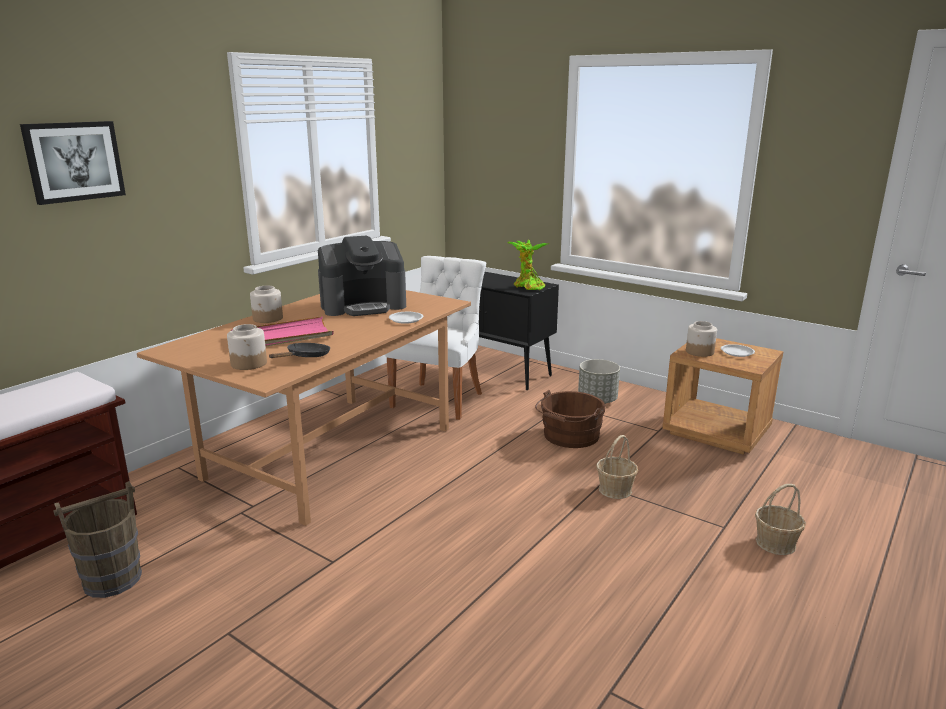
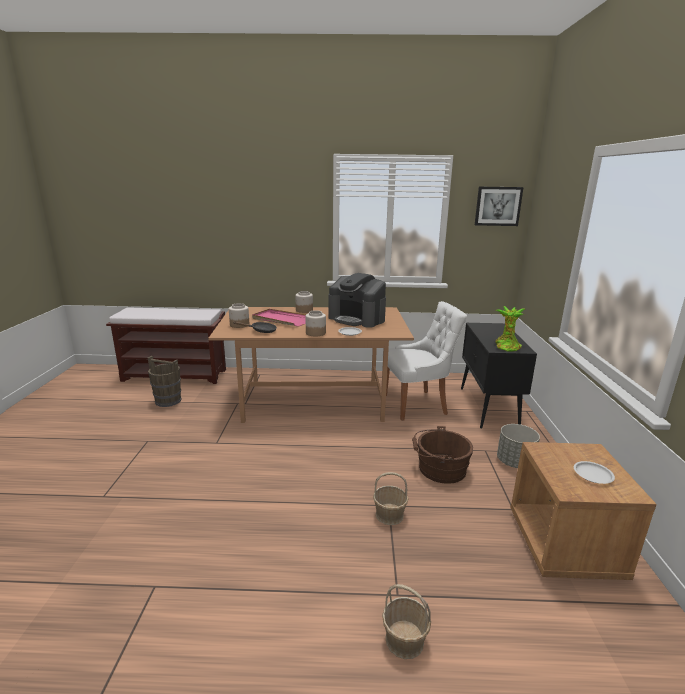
camera: 55 degrees right, 0 degrees up
picture [20,121,126,205] -> picture moved to [475,187,524,226]
jar [686,321,717,357] -> jar moved to [306,310,326,336]

